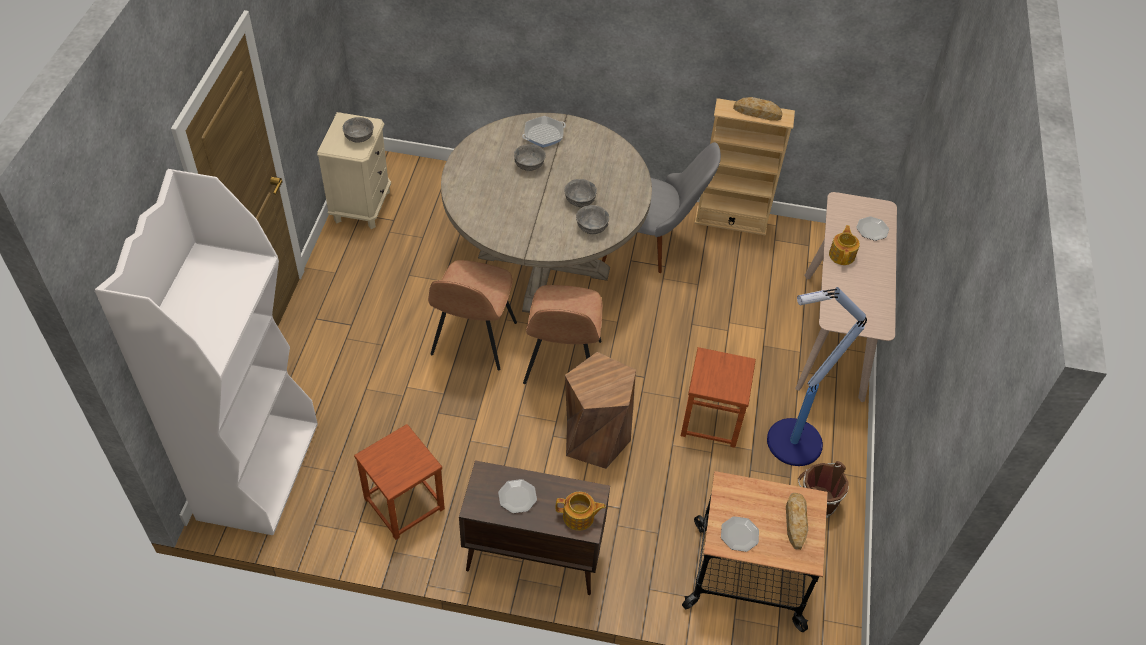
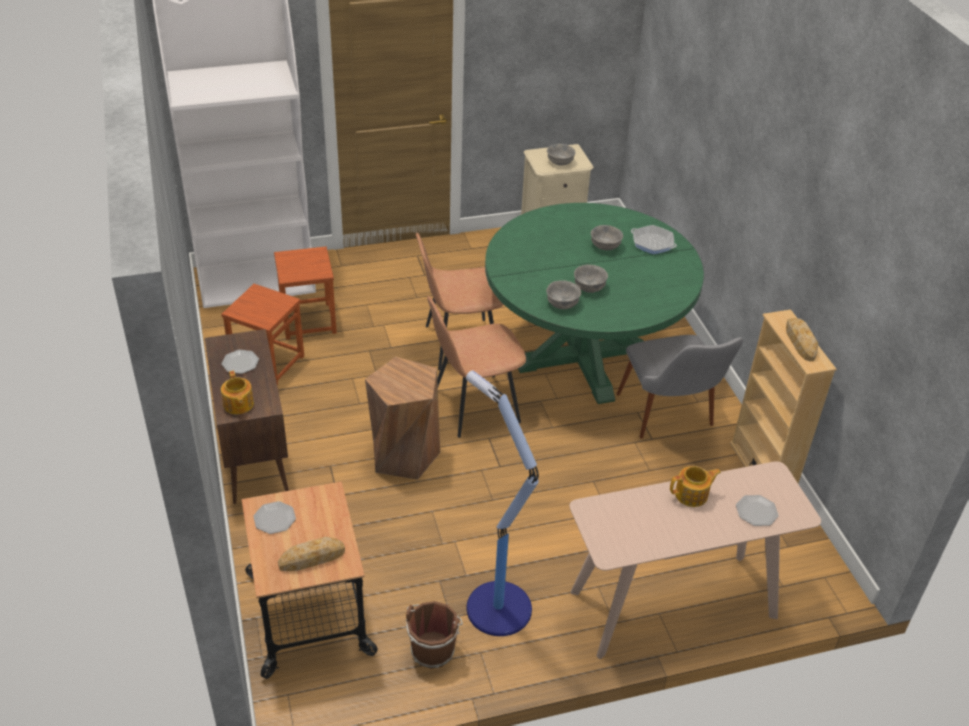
camera: 65 degrees right, 10 degrees down
beige dining table [441,113,652,313] -> green dining table [485,203,704,404]
brown stool [681,347,756,448] -> brown stool moved to [274,247,337,340]

